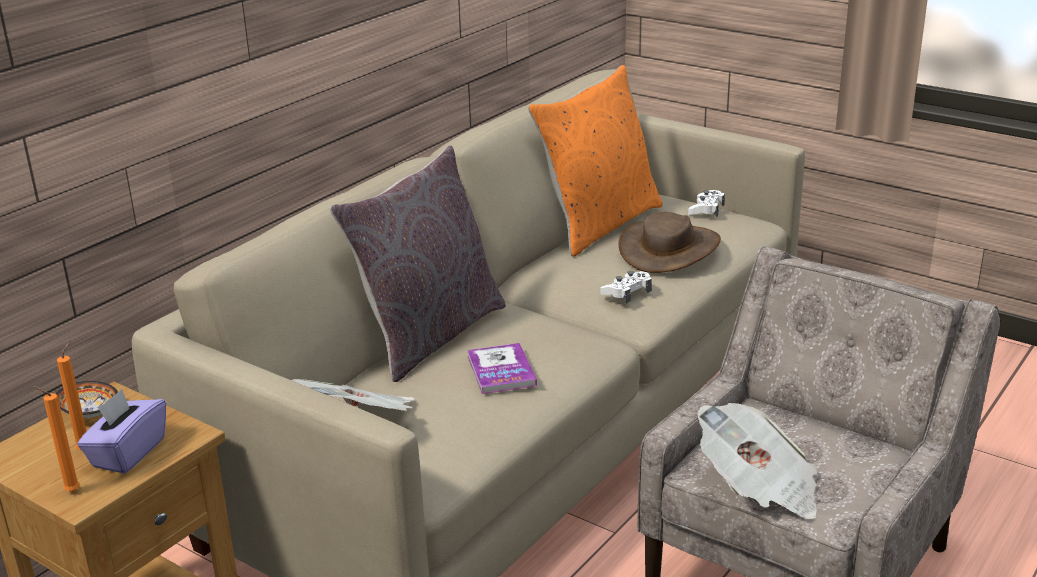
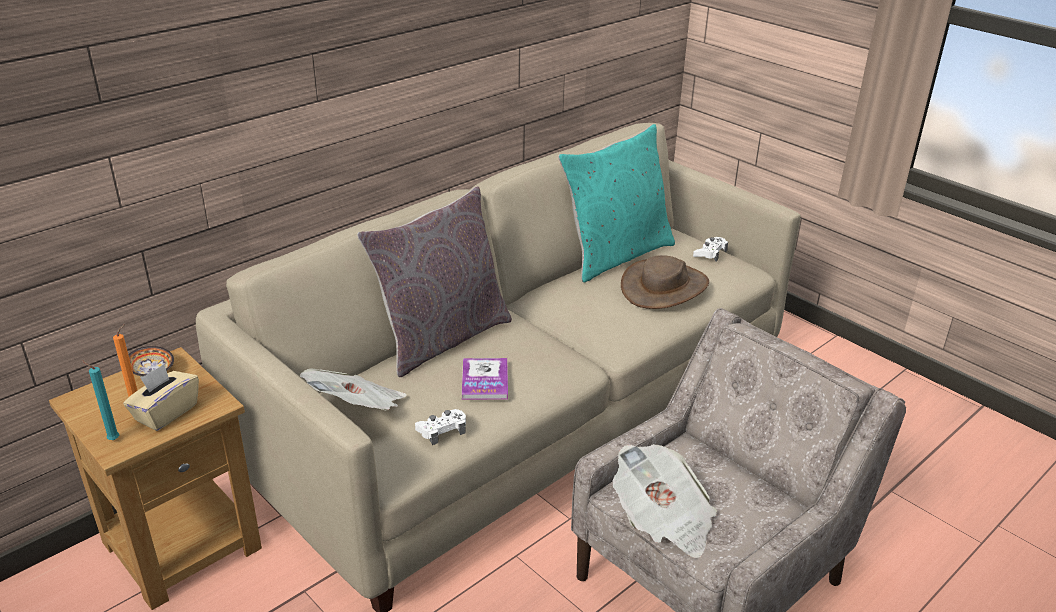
camera: 10 degrees right, 5 degrees up
orange candle [33,386,80,492] -> turquoise candle [82,360,119,440]
purple tissue box [77,389,166,474] -> beige tissue box [123,364,199,431]
orange pillow [528,65,663,256] -> turquoise pillow [558,124,675,282]
white game controller [600,271,652,303] -> white game controller moved to [415,409,466,445]

